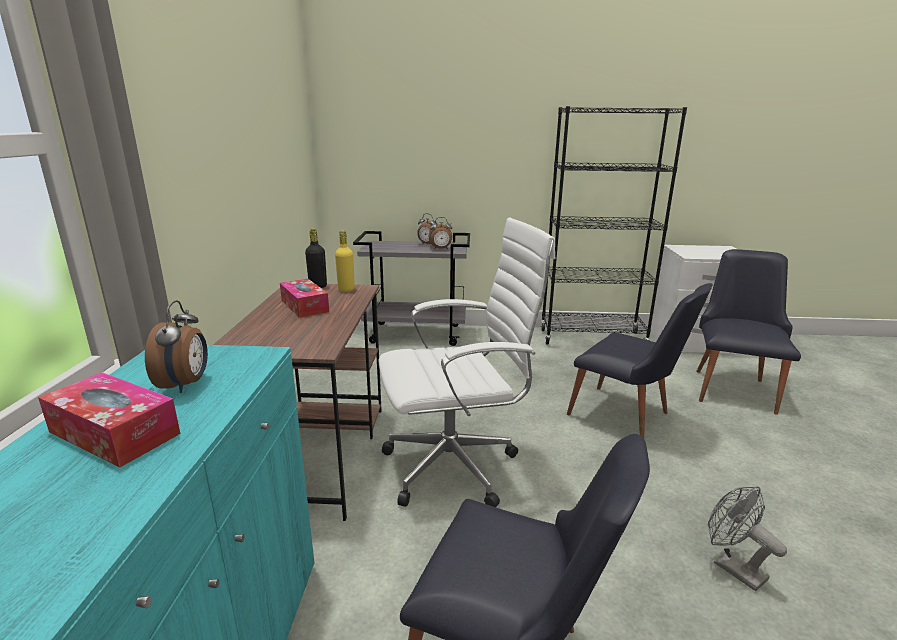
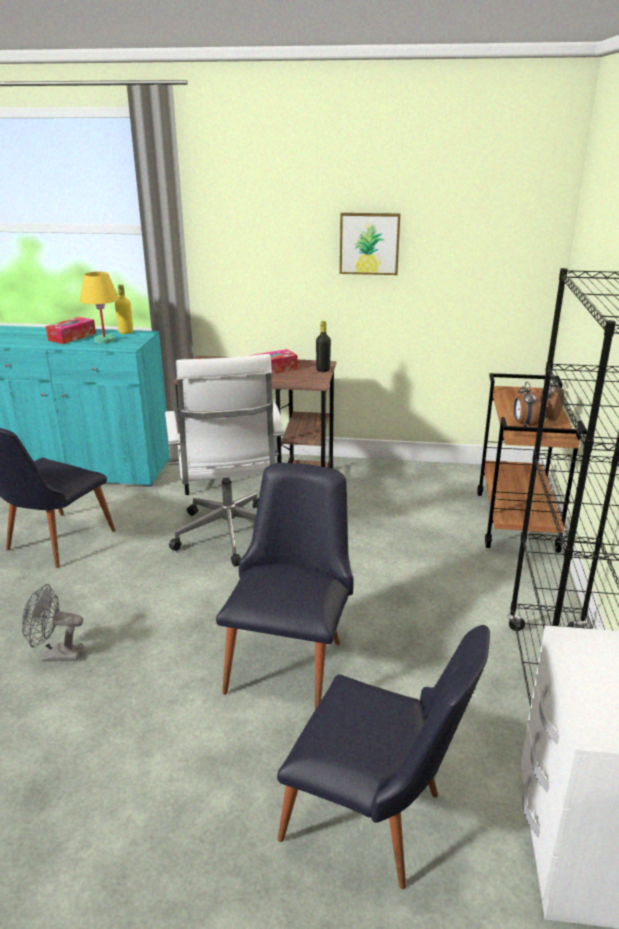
camera: 95 degrees right, 5 degrees up
alarm clock [145,300,208,393] -> yellow table lamp [80,272,119,343]
yellow bottle [335,230,355,292] -> yellow bottle moved to [115,284,133,334]
grey cart [353,231,470,346] -> brown cart [477,373,587,553]
black chair [567,283,713,438] -> black chair turned 150 degrees clockwise [216,463,354,709]
grey fan [708,486,787,591] -> grey fan turned 150 degrees counterclockwise [22,584,83,661]
none -> picture [340,213,401,275]

